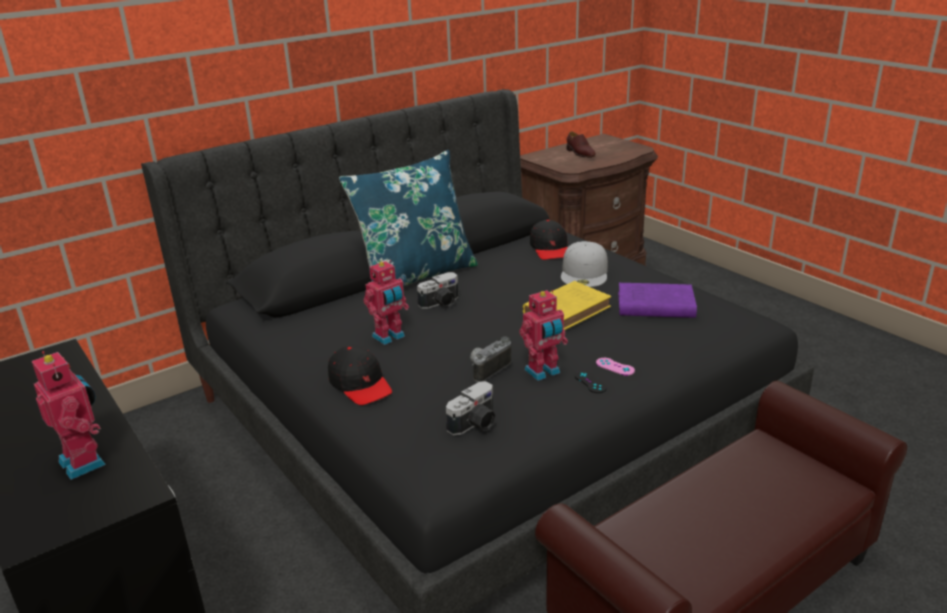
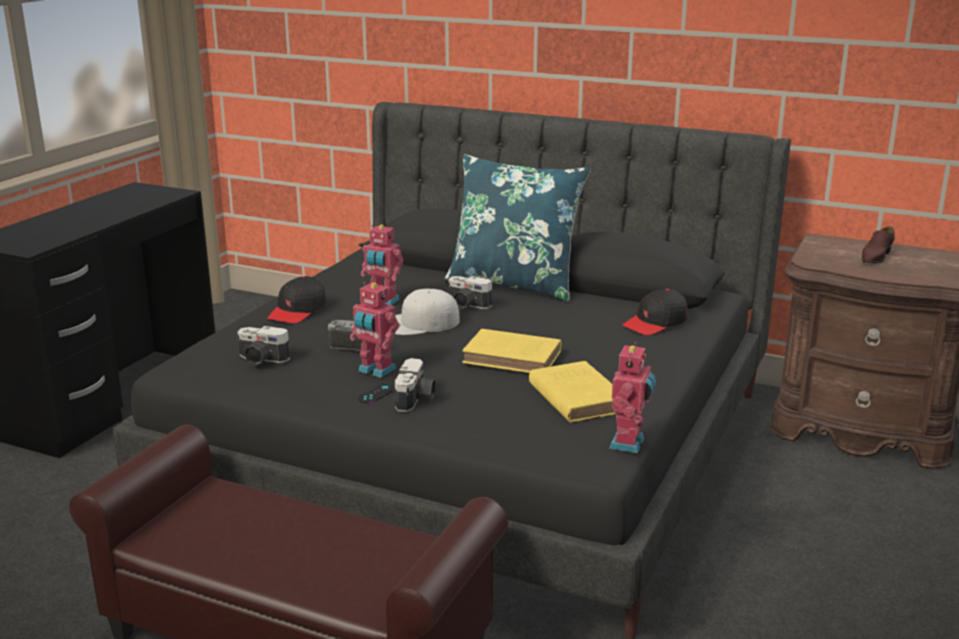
camera: 60 degrees right, 5 degrees down
toy robot [32,351,106,480] -> toy robot moved to [610,342,656,453]
white cap [561,241,608,287] -> white cap moved to [395,289,460,335]
pink game controller [596,358,635,376] -> camera [395,358,436,412]
purple book [618,283,697,318] -> yellow book [529,361,617,423]

